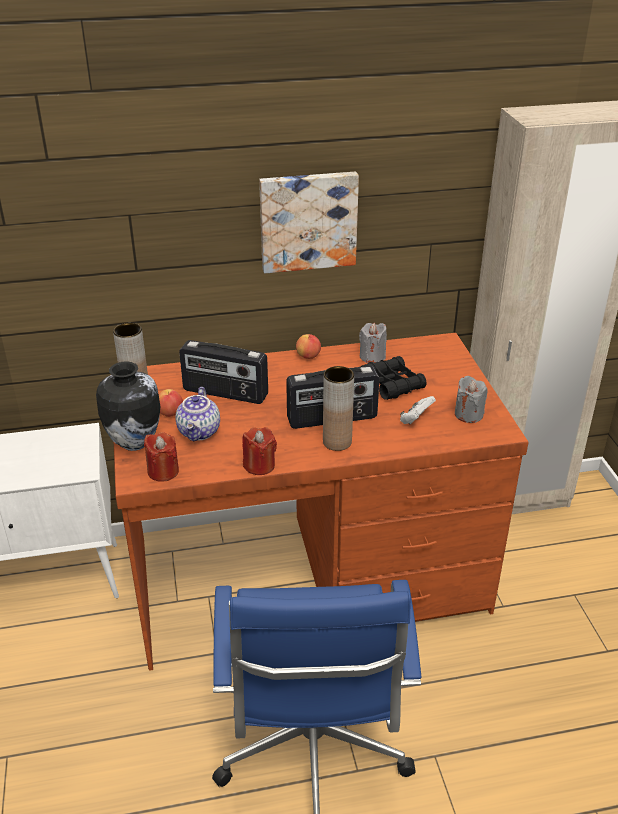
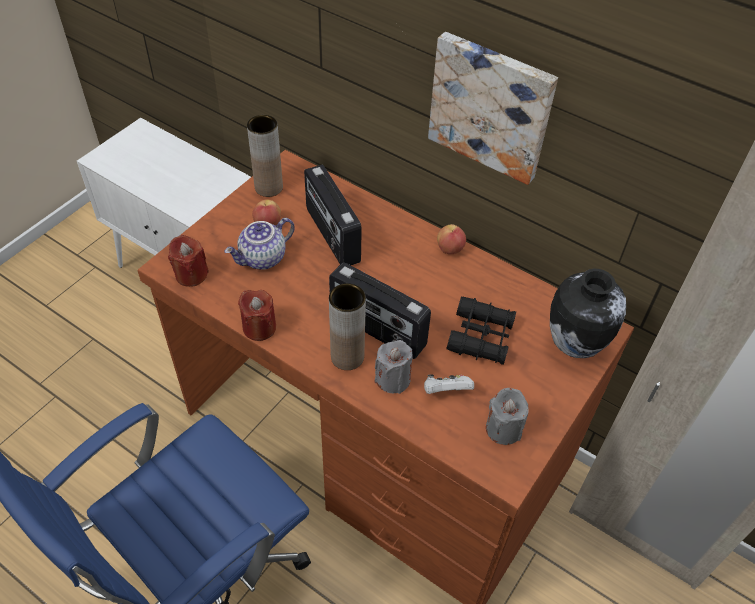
camera: 45 degrees right, 15 degrees up
vase [96,361,160,451] -> vase moved to [550,269,626,358]
grey candle [359,323,387,363] -> grey candle moved to [375,340,413,394]

